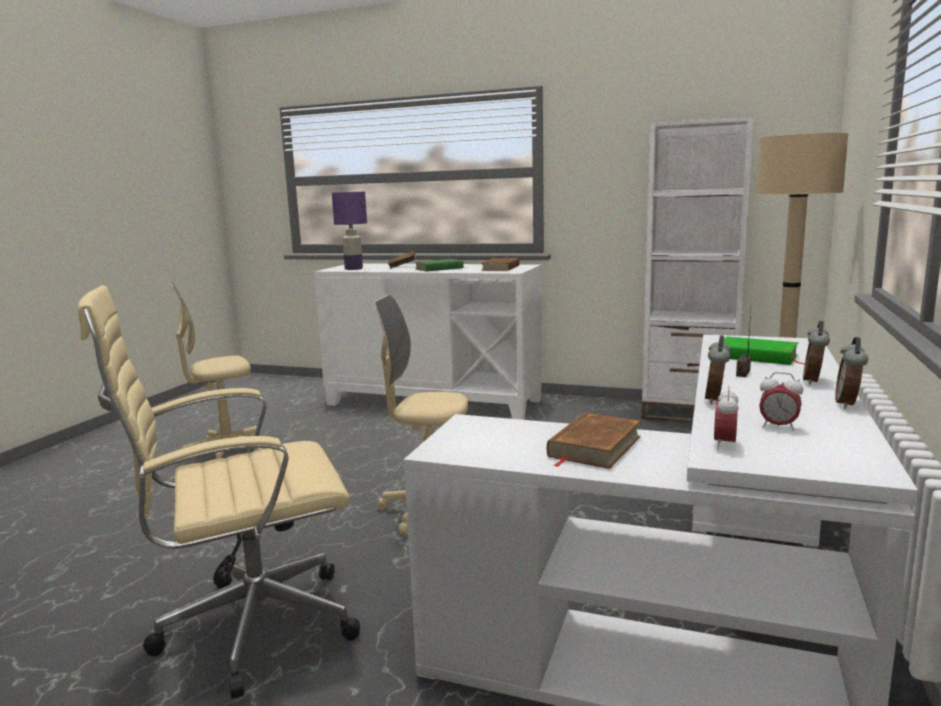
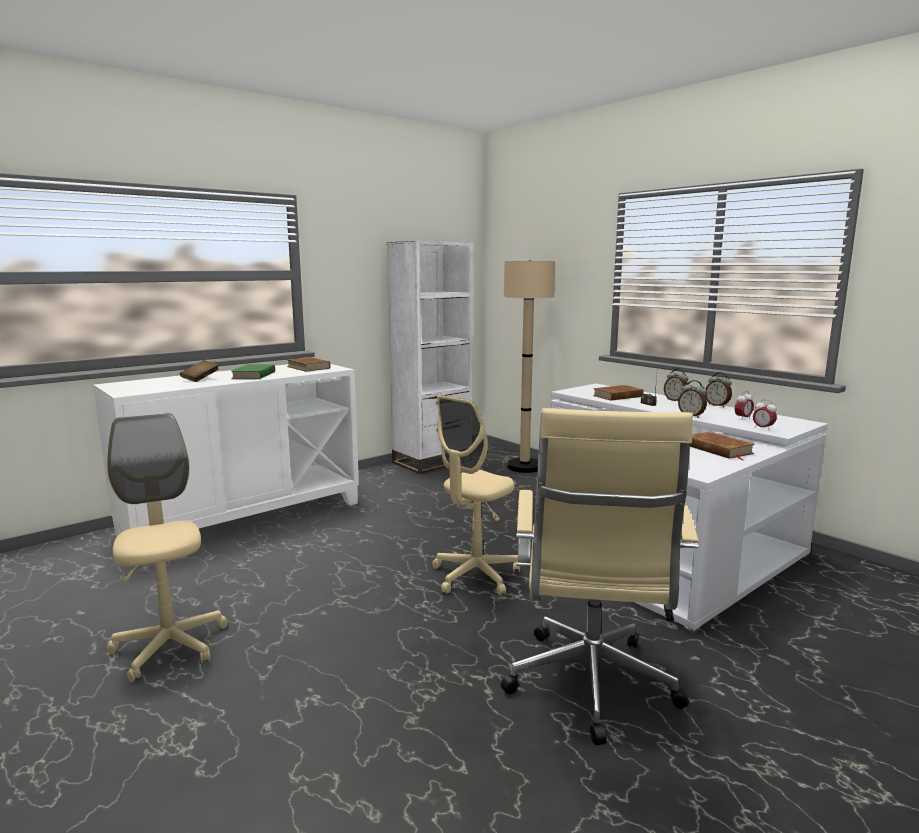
camera: 60 degrees left, 0 degrees up
beige office chair [170,282,266,462] -> beige office chair turned 150 degrees clockwise [106,412,228,682]
purple table lamp [332,192,367,270] -> none
green book [723,337,805,365] -> brown book [593,385,644,401]

